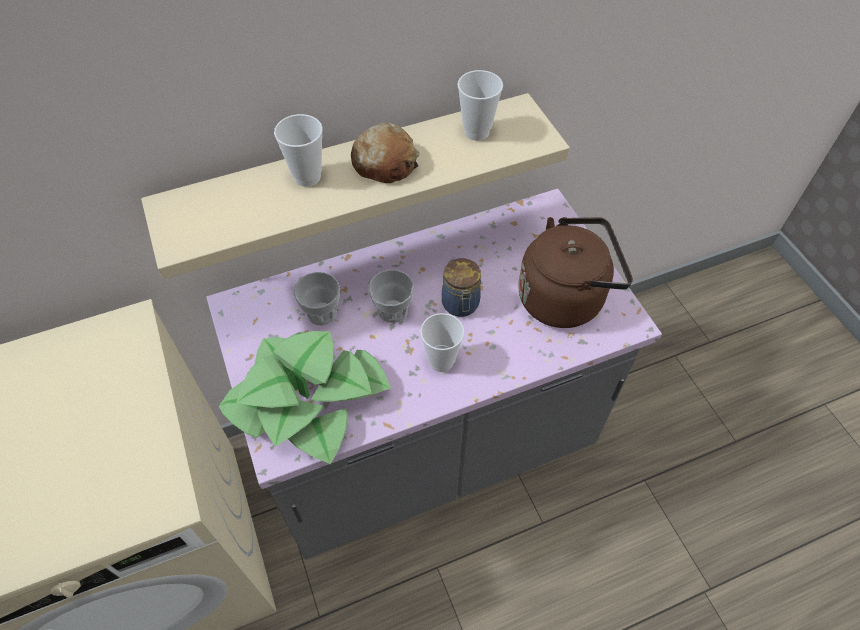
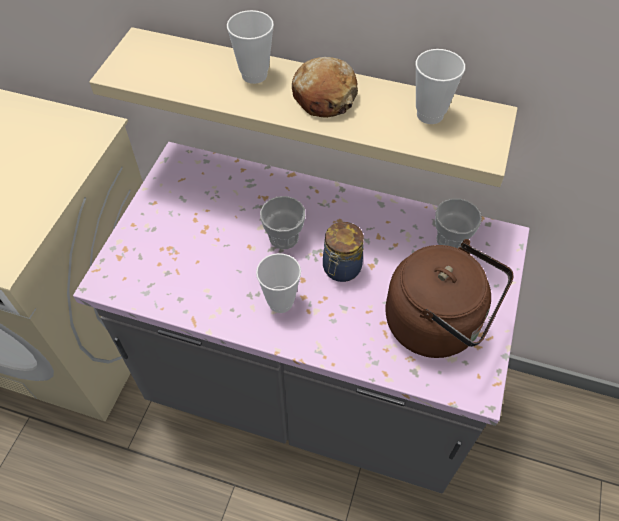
camera: 40 degrees right, 0 degrees up
potted plant [219,331,391,464] -> none
cup [293,272,340,325] -> cup moved to [435,198,482,248]

